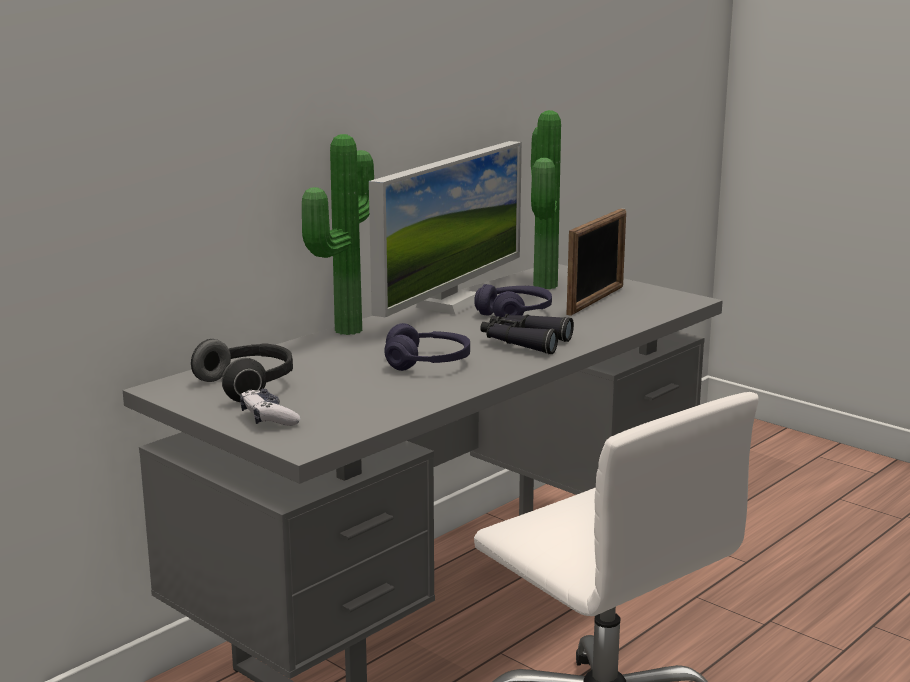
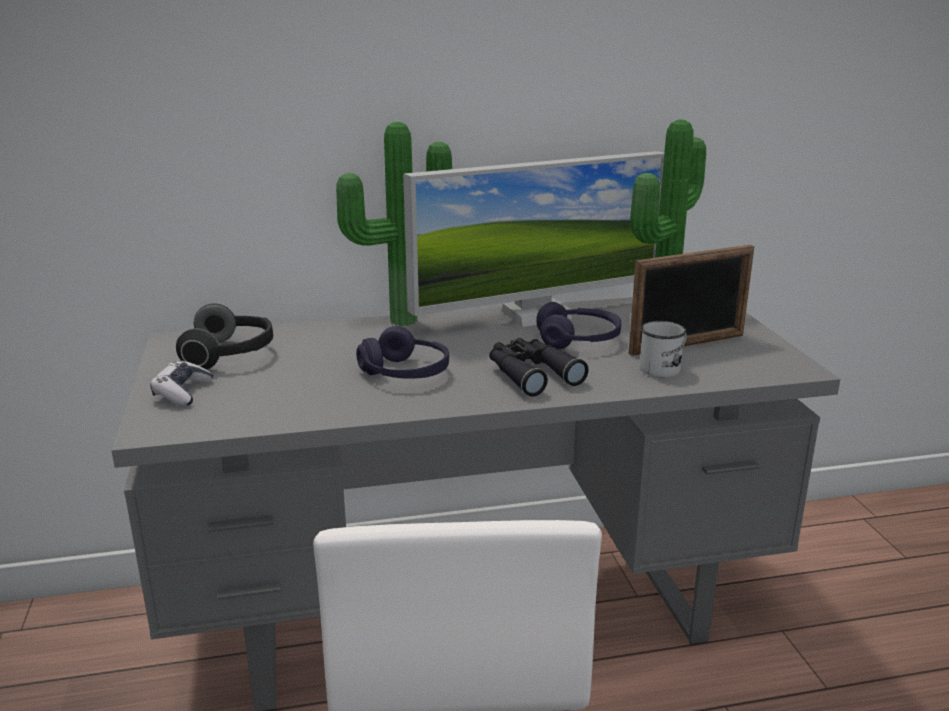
camera: 35 degrees right, 5 degrees up
none -> white mug [640,321,687,377]

